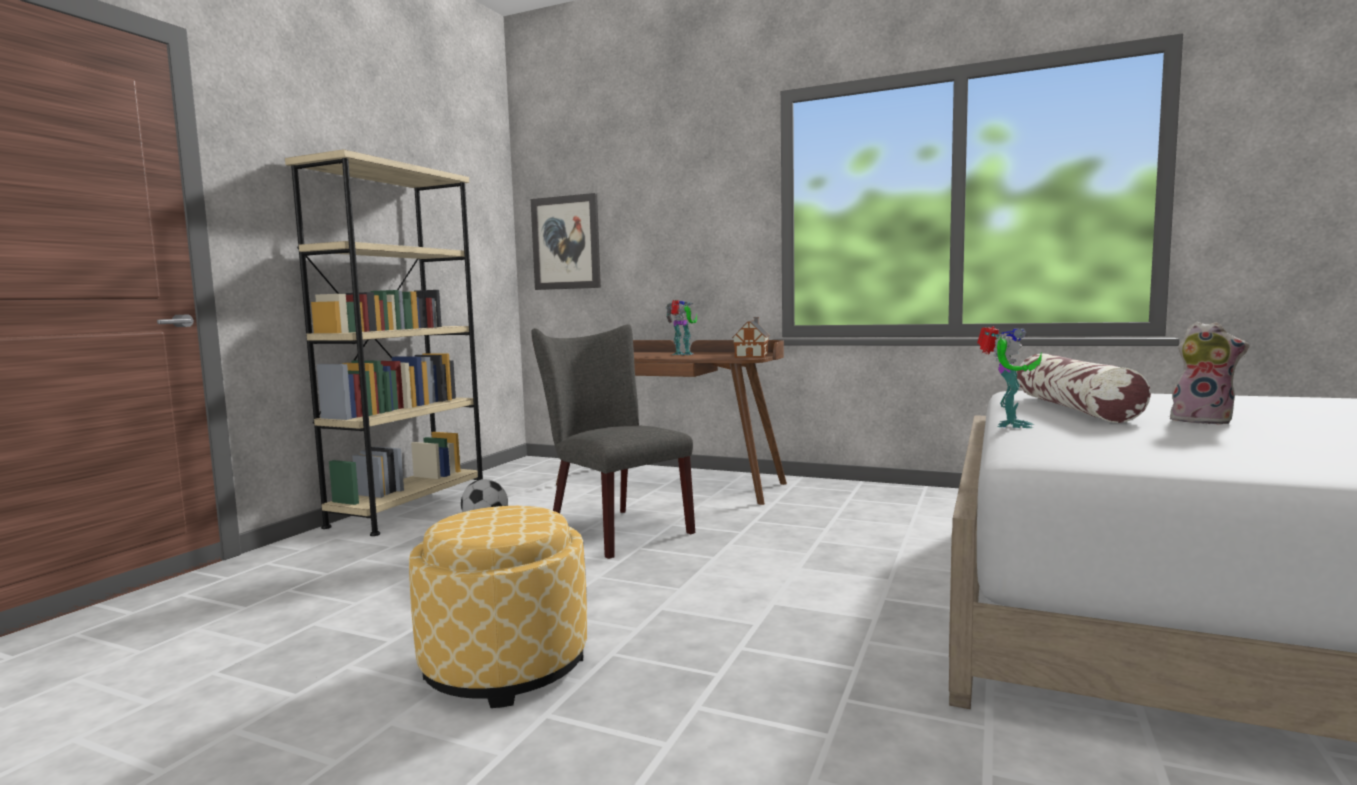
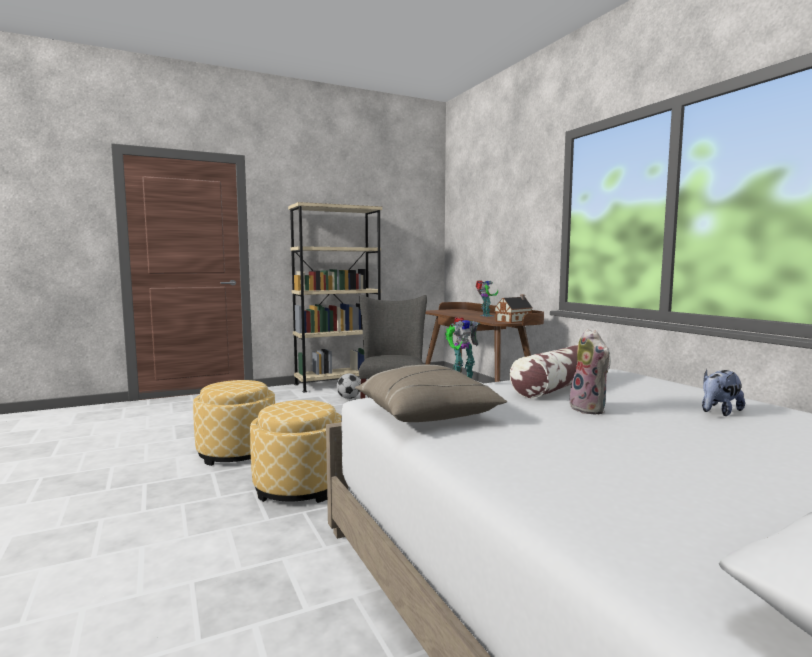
camera: 40 degrees right, 0 degrees up
picture [531,193,601,290] -> none
none -> ottoman [250,400,341,503]
none -> beige pillow [355,365,507,422]
none -> plush toy [702,369,745,416]

